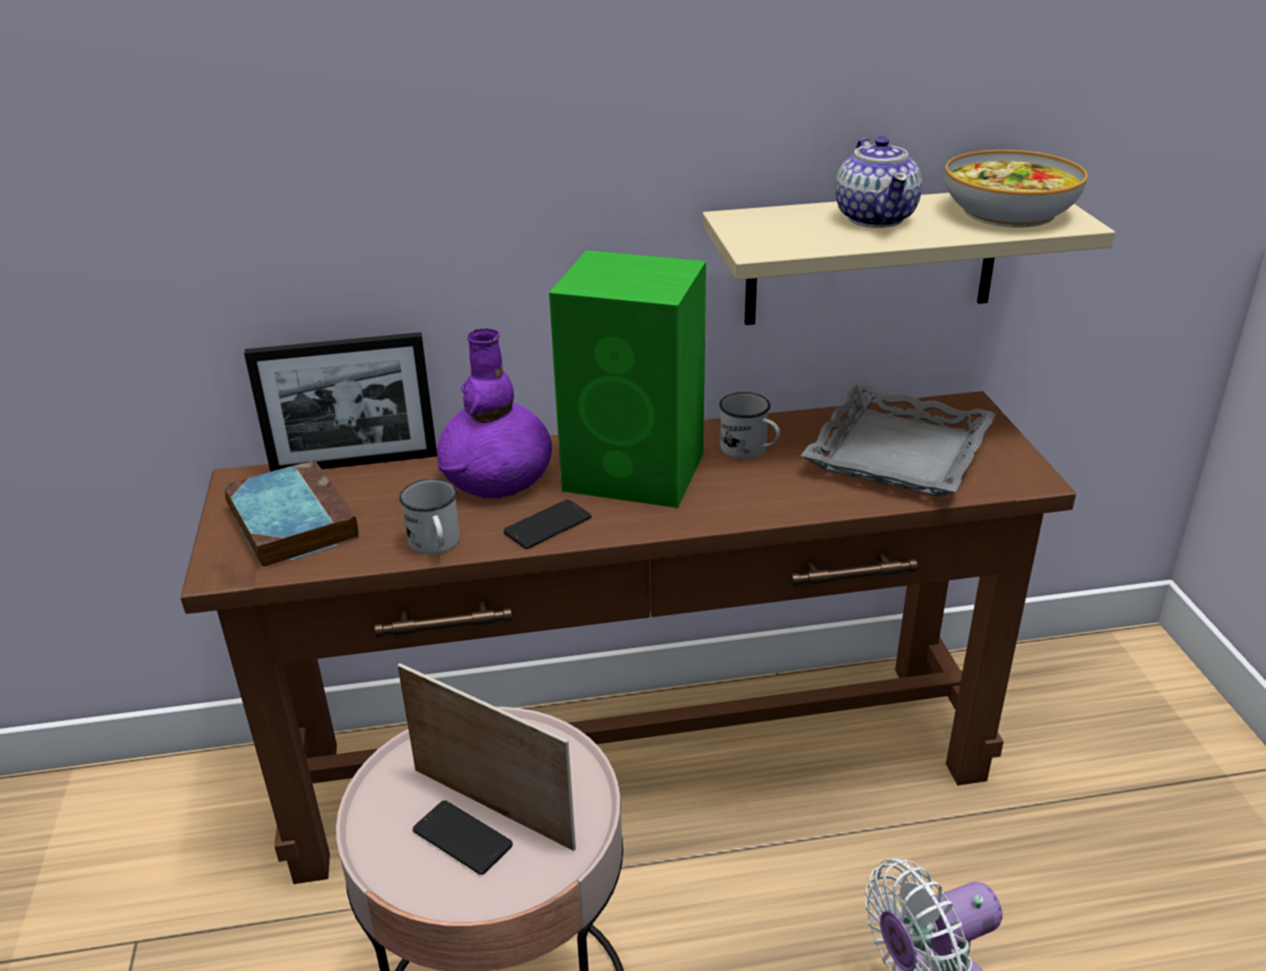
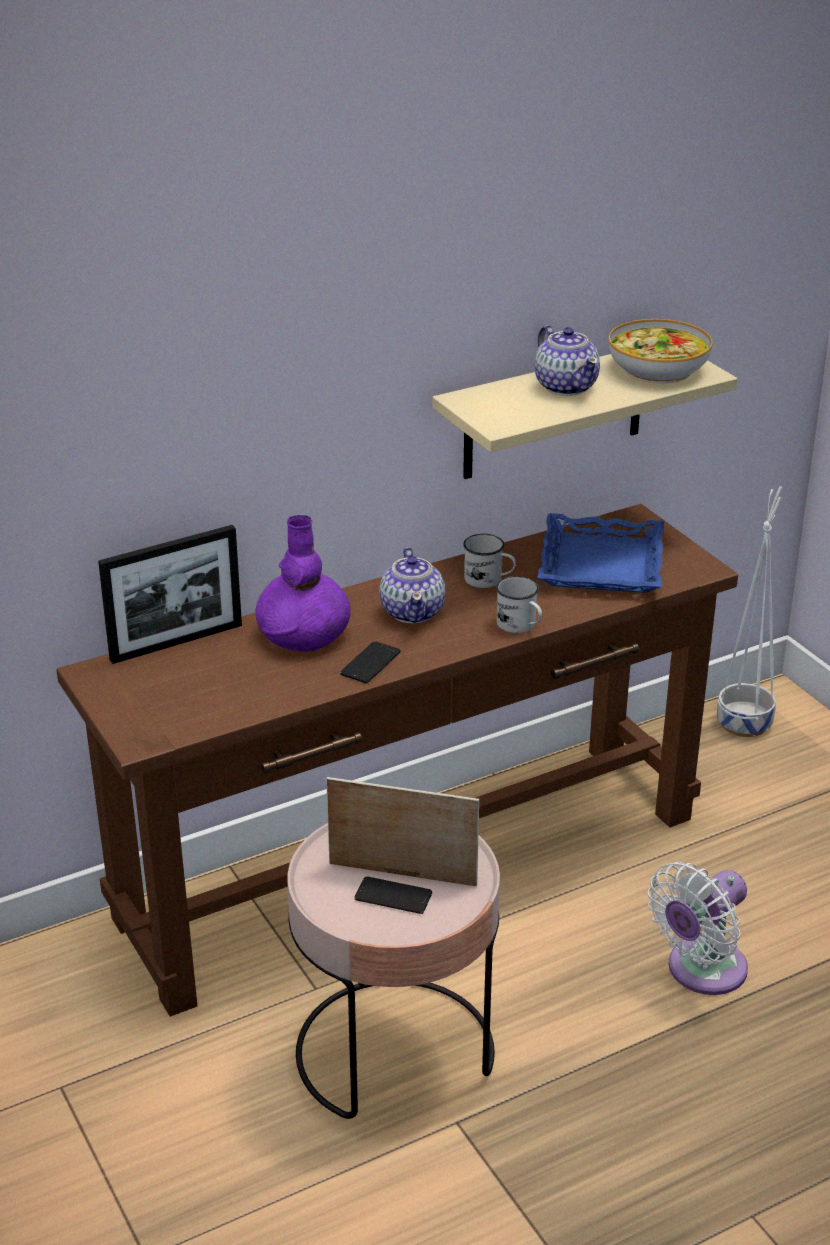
camera: 20 degrees left, 0 degrees up
book [224,460,359,570] -> none
white mug [399,479,460,555] -> white mug moved to [496,576,542,633]
green speaker [549,250,706,508] -> teapot [380,547,445,623]
grey tray [801,384,996,497] -> blue tray [538,513,664,593]
none -> white planter [717,486,782,737]

